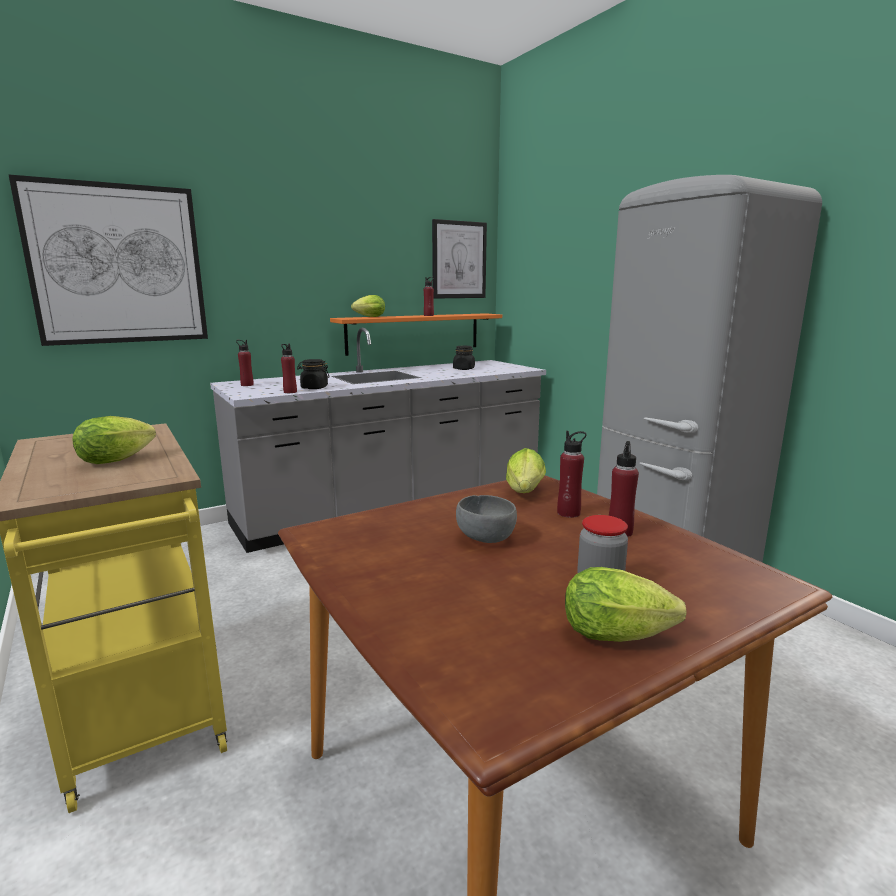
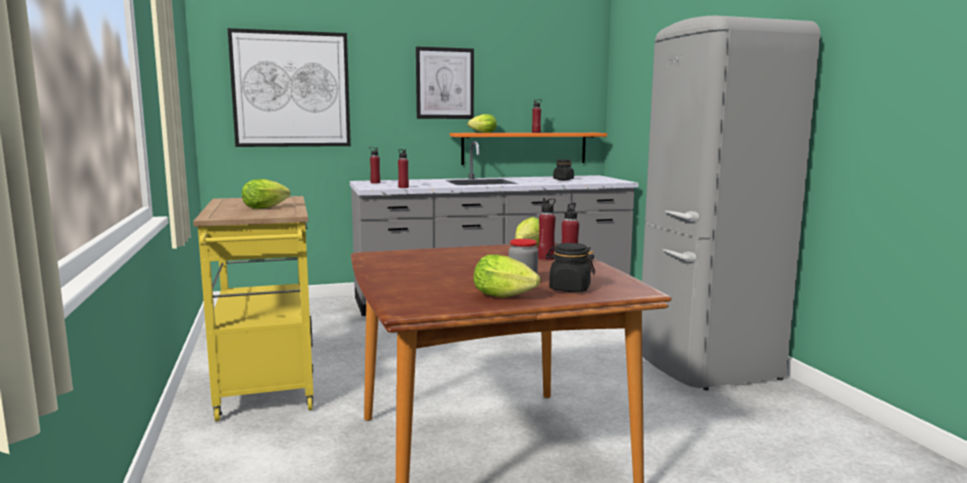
camera: 15 degrees right, 5 degrees down
black jar [297,359,330,389] -> black jar moved to [545,243,595,292]
picture [432,219,487,299] -> picture moved to [416,46,474,119]
grey bowl [456,495,517,543] -> none

